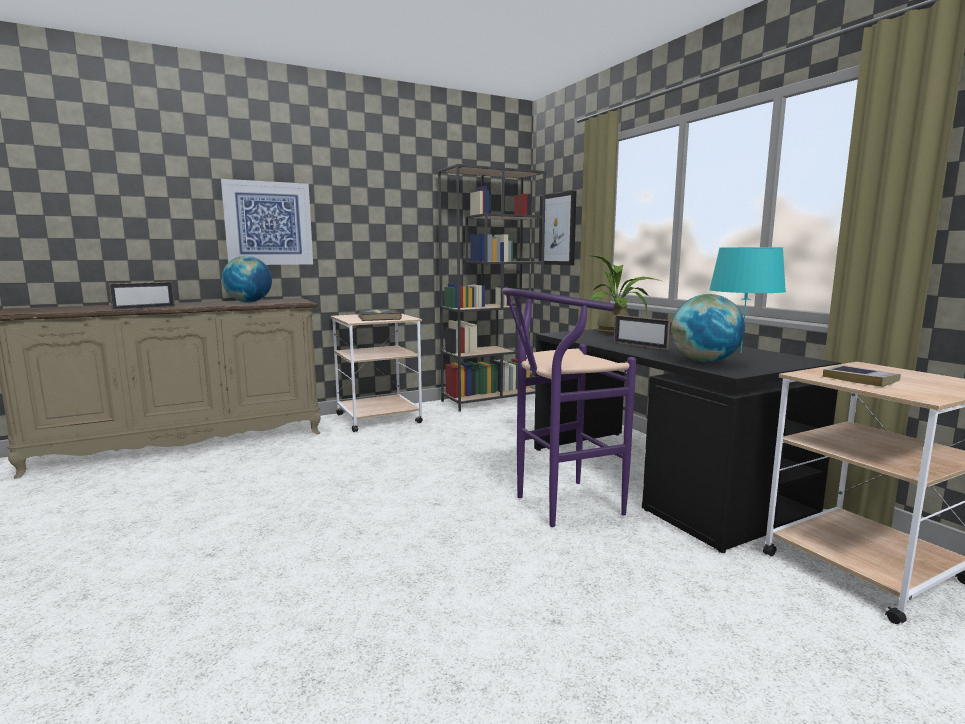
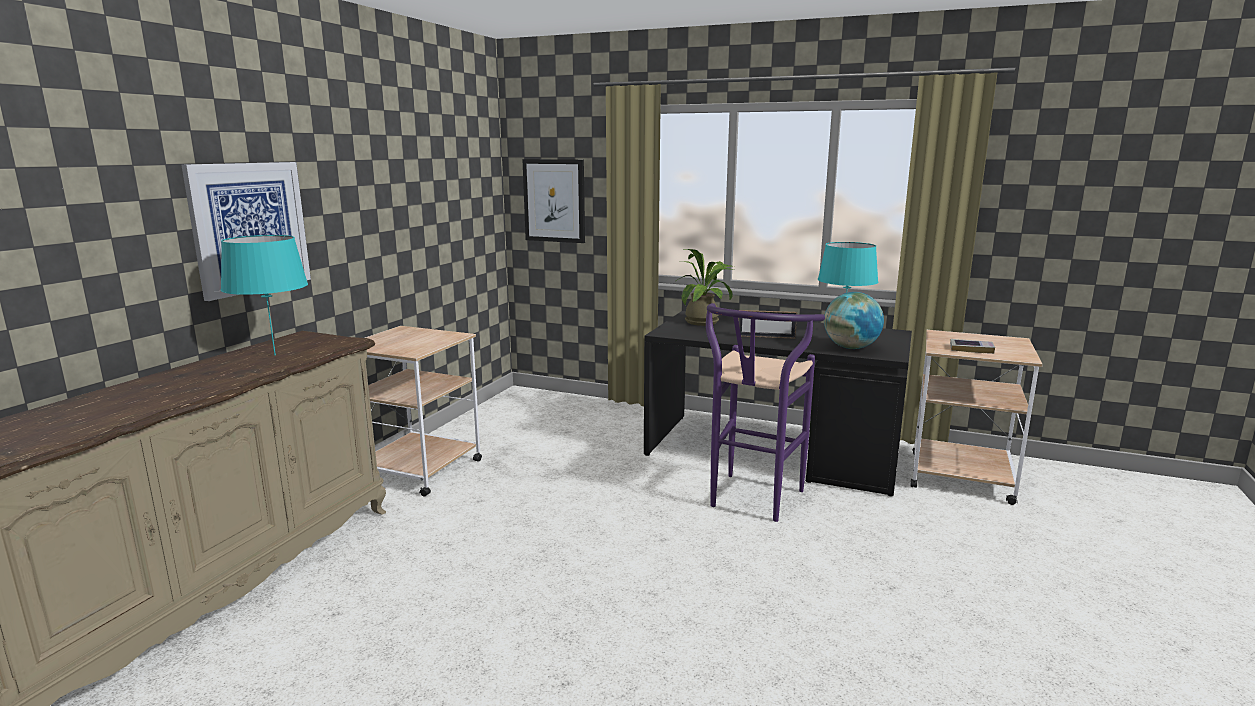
camera: 40 degrees left, 5 degrees up
picture frame [109,282,175,310] -> none
globe [222,256,272,303] -> turquoise table lamp [221,235,308,355]
book [358,309,402,321] -> none
bookcase [438,164,546,412] -> none

